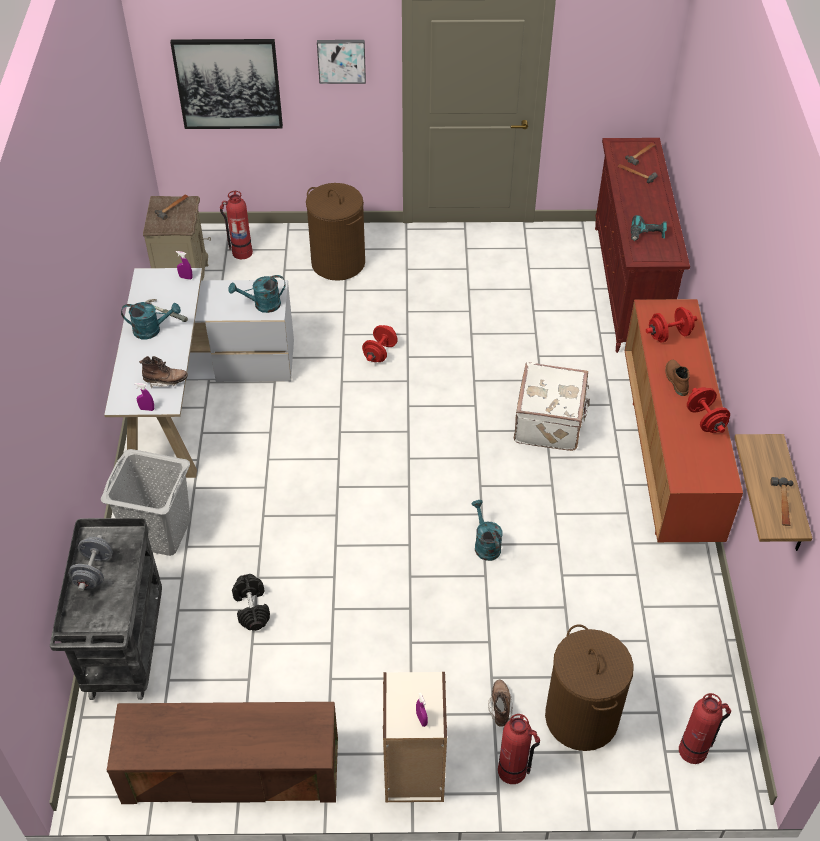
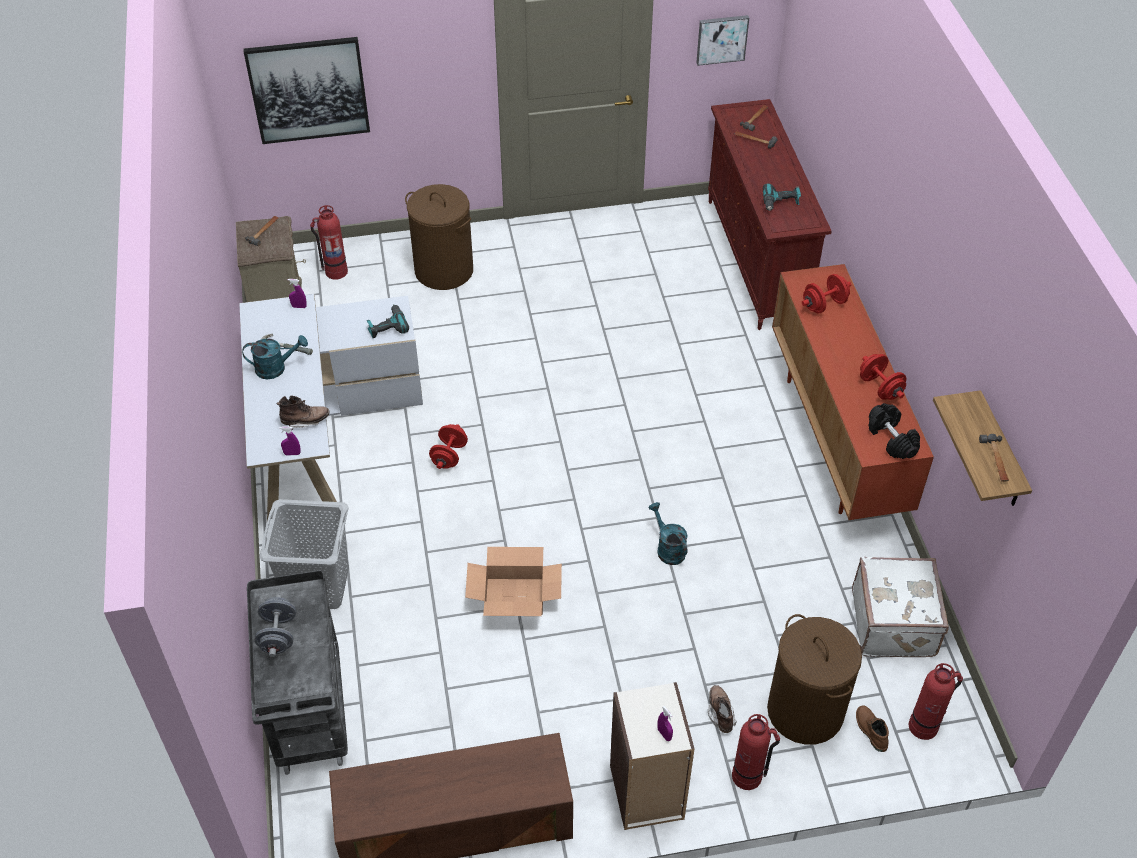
camera: 10 degrees left, 0 degrees up
turquoise watering can [229,275,286,313] -> power drill [366,304,409,338]
black dumbbell [232,574,270,631] -> black dumbbell moved to [869,403,920,459]
picture [317,40,366,84] -> picture moved to [696,15,749,66]
red dumbbell [362,325,398,362] -> red dumbbell moved to [429,424,468,469]
white suitcase [514,362,590,451] -> white suitcase moved to [852,557,949,657]
brown boot [665,360,690,396] -> brown boot moved to [856,706,889,752]
none -> cardboard box [465,547,562,616]

